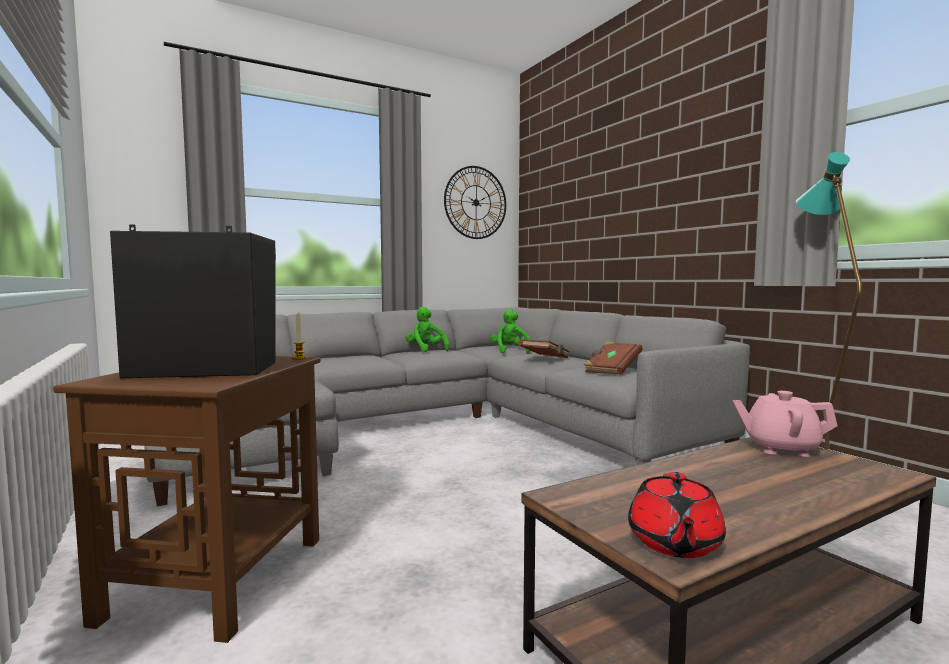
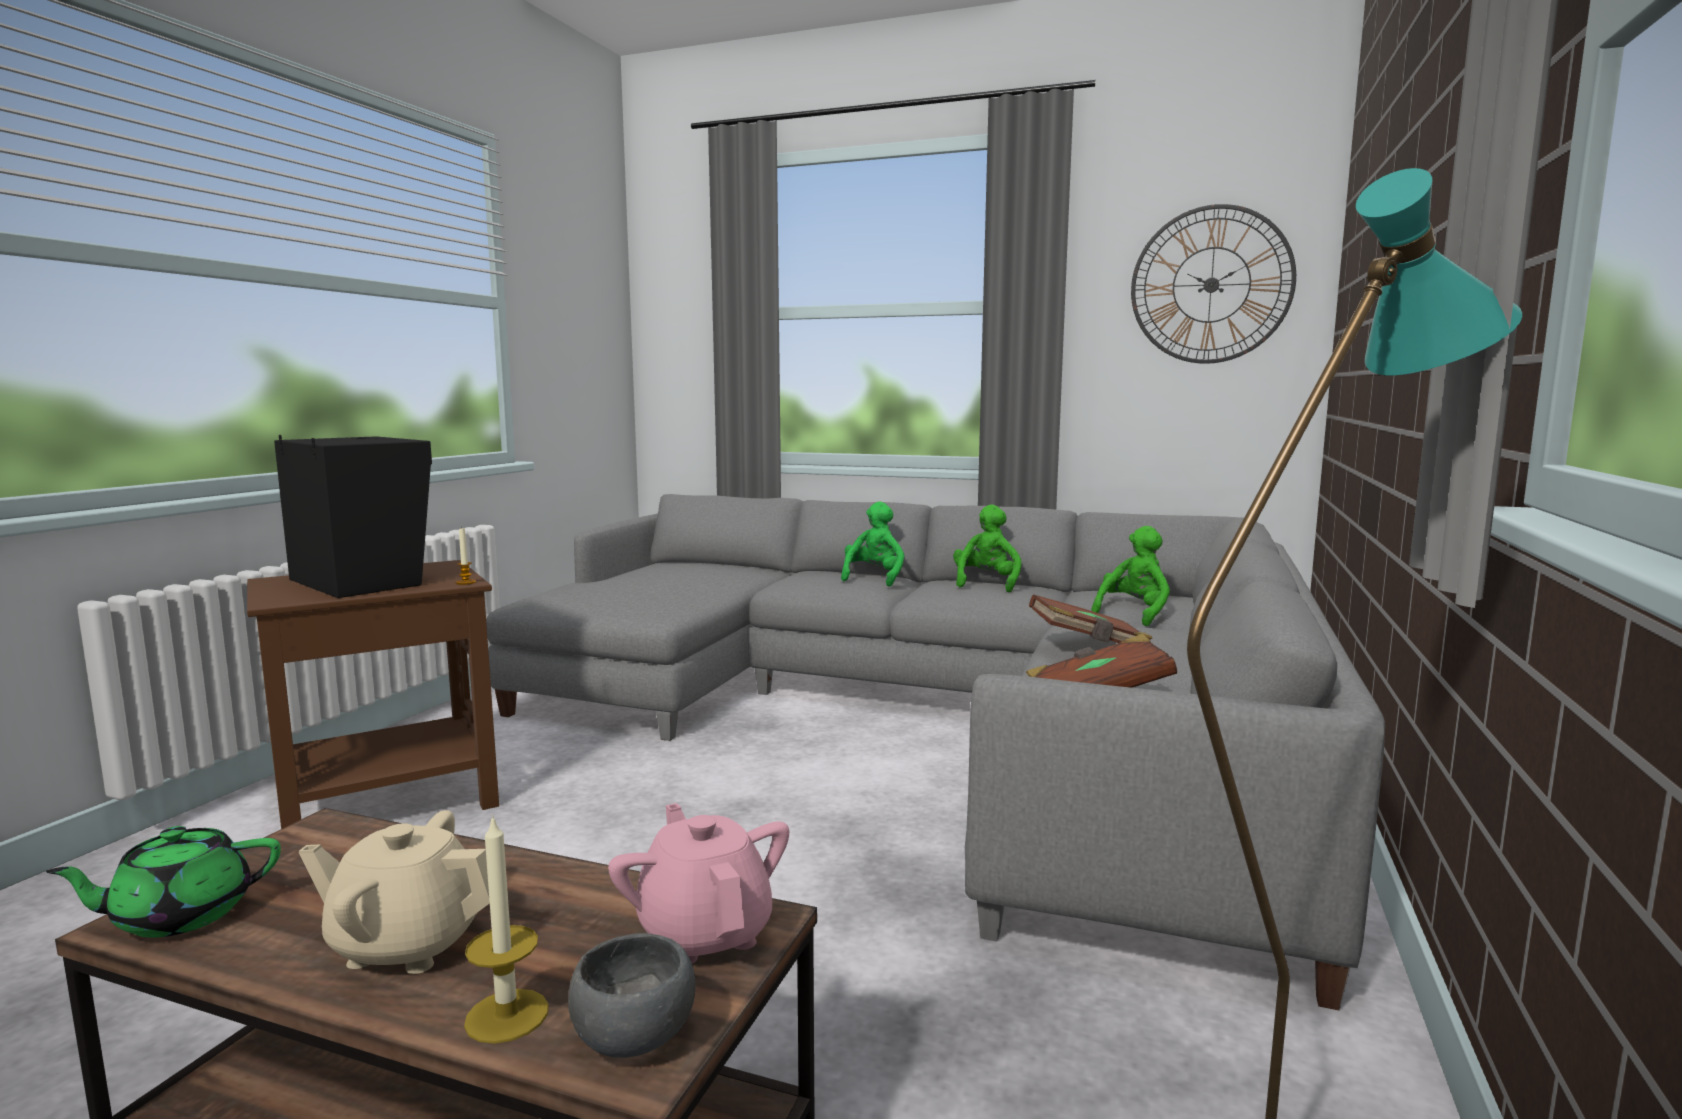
camera: 50 degrees right, 5 degrees up
red teapot [628,472,726,558] -> green teapot [46,826,281,938]
none -> beige teapot [299,810,490,974]
none -> candle [464,814,549,1044]
none -> grey bowl [568,933,696,1058]
none -> green plush toy [841,502,905,587]

